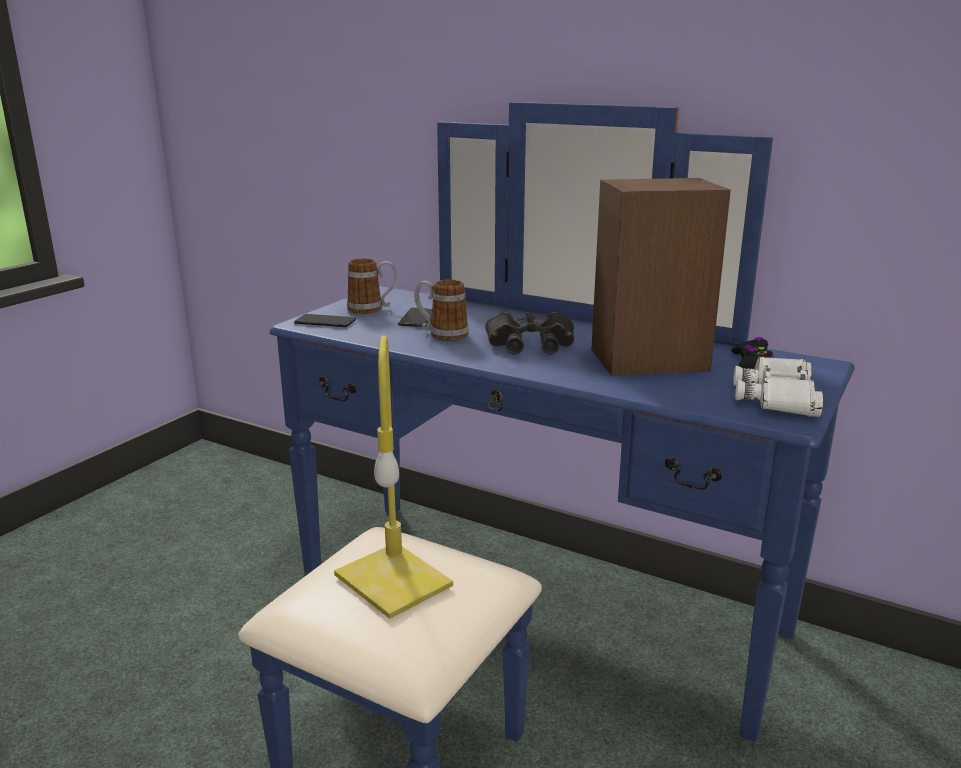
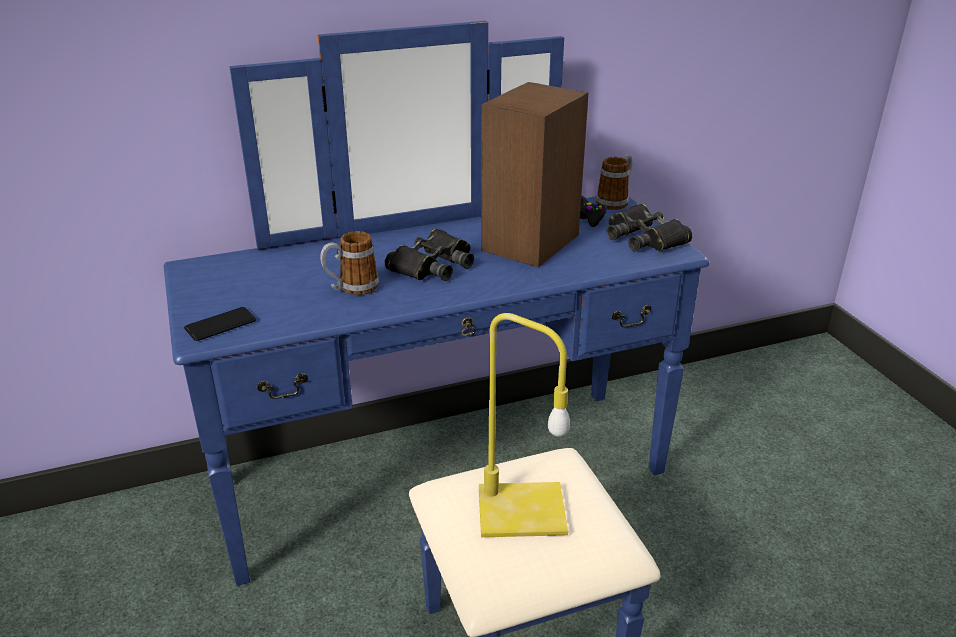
camera: 50 degrees left, 10 degrees up
mug [347,258,397,314] -> mug moved to [596,155,632,210]
phone [398,308,432,327] -> none
white binoculars [733,356,823,417] -> black binoculars [606,204,693,251]

